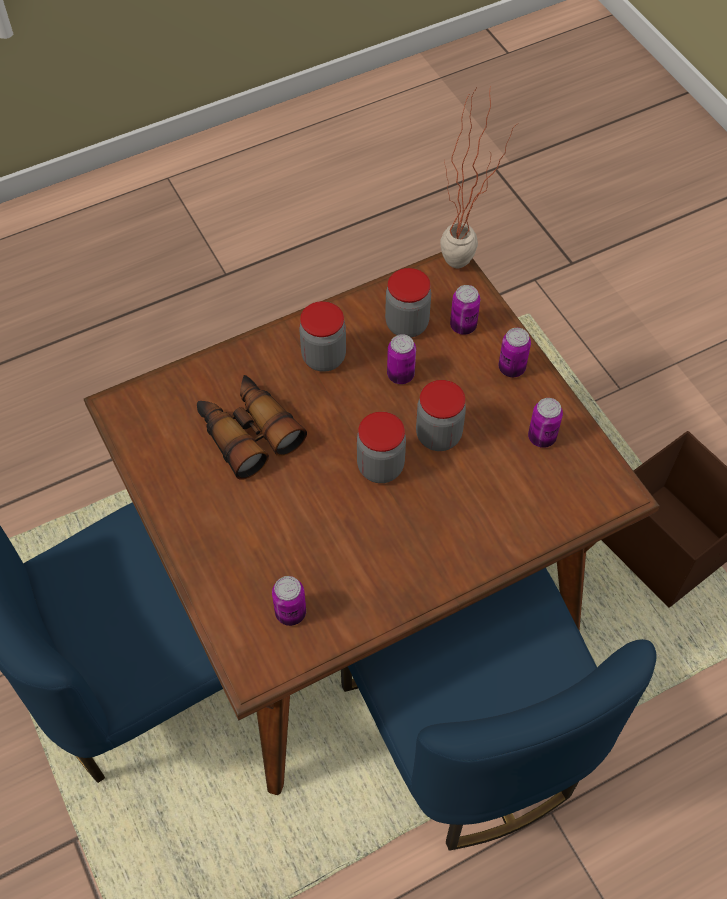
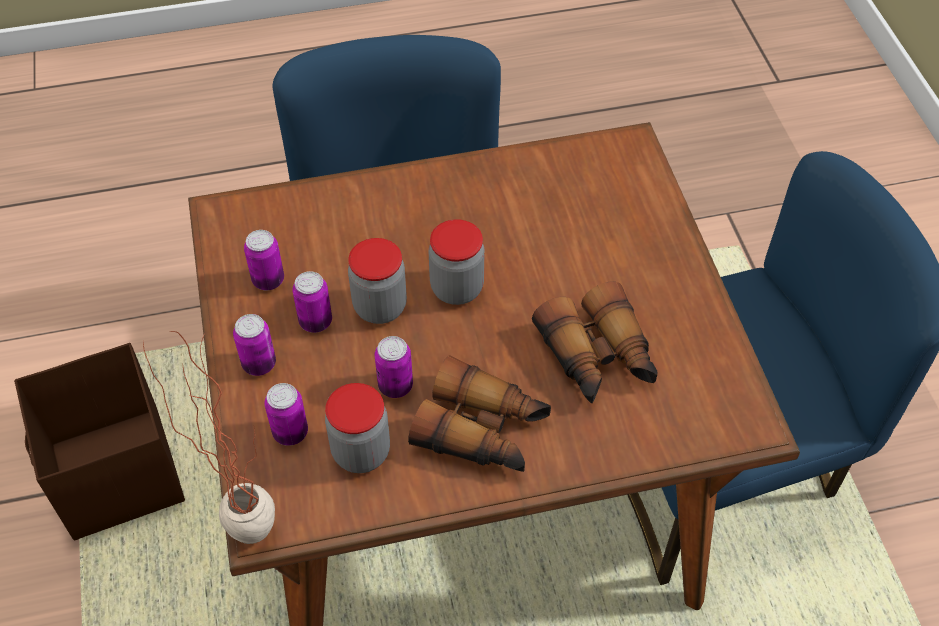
camera: 165 degrees left, 5 degrees down
can [272,576,306,626] -> can moved to [292,271,332,333]
jar [299,301,346,372] -> binoculars [408,355,551,472]

